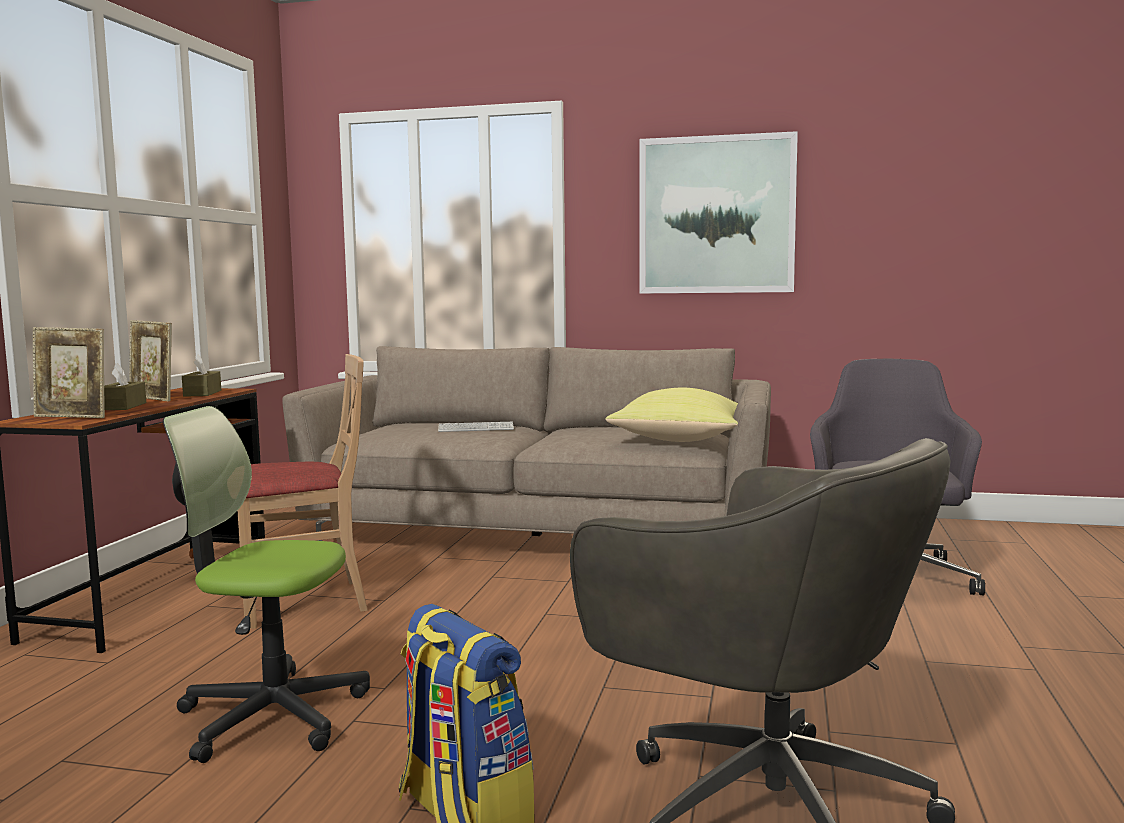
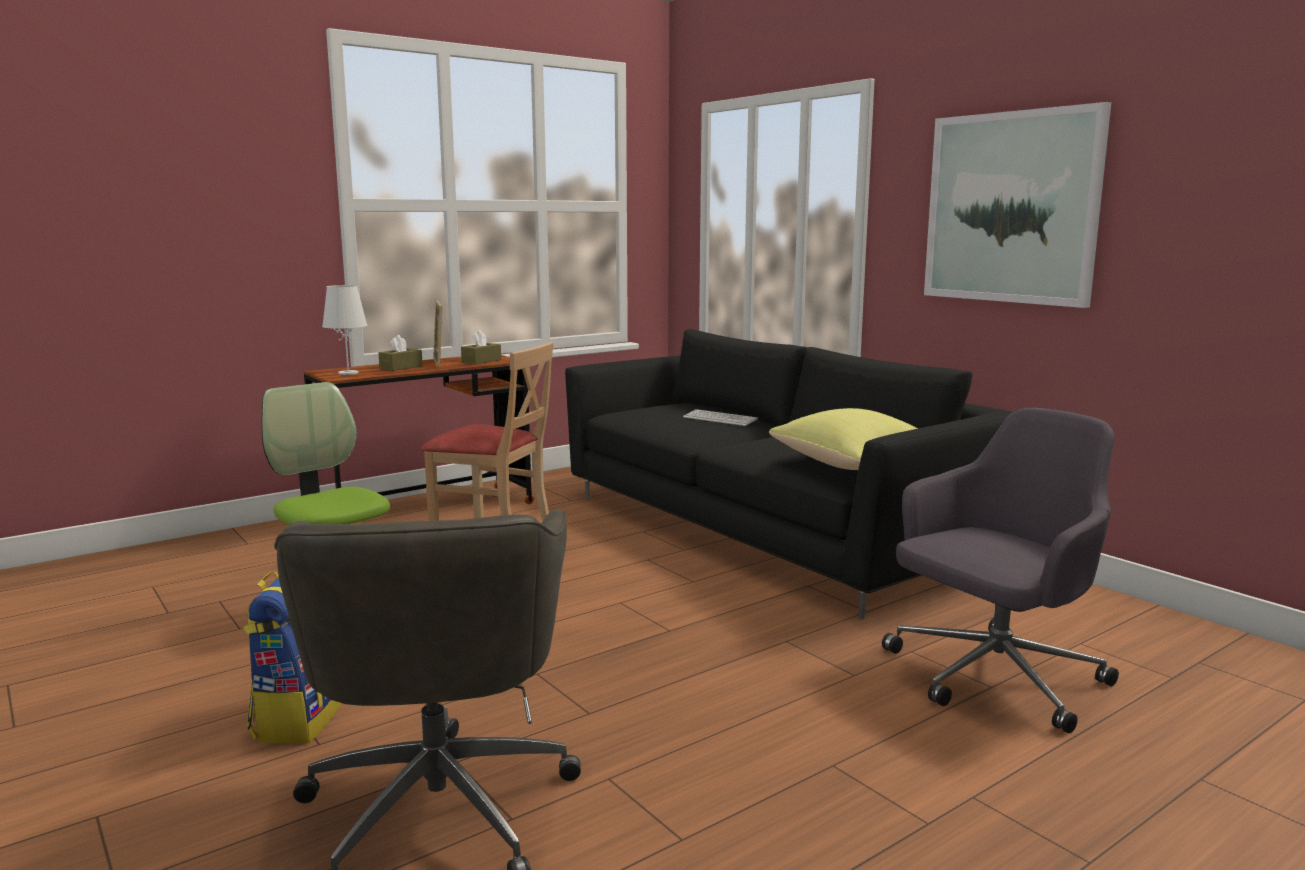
camera: 40 degrees right, 5 degrees up
picture frame [33,327,105,418] -> white table lamp [322,285,368,375]
beige sofa [282,346,771,541] -> black sofa [565,329,1013,619]

